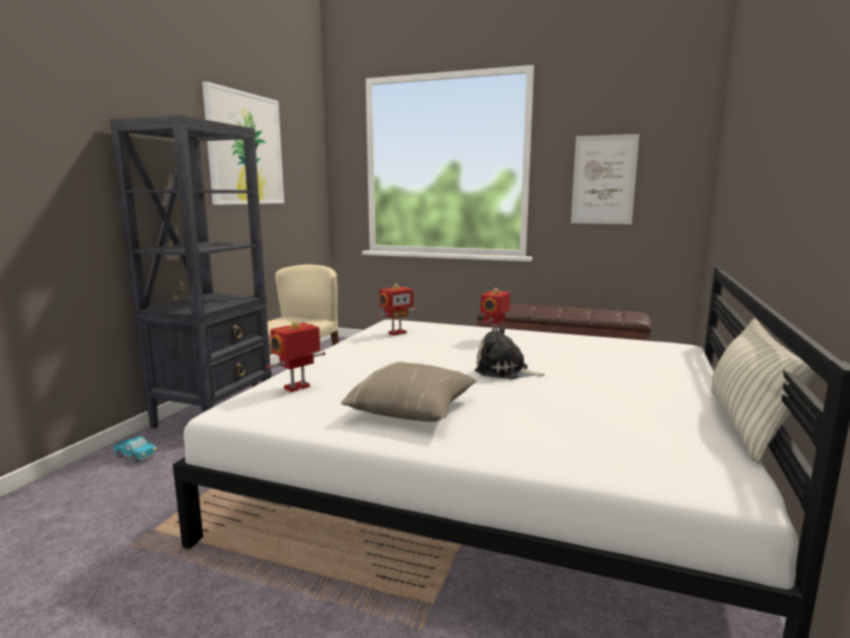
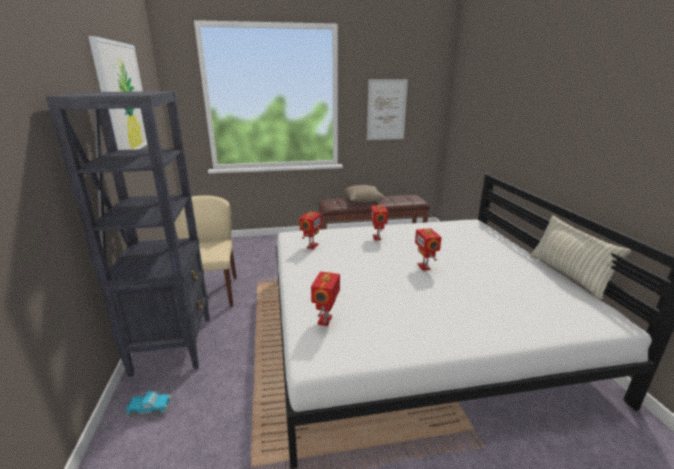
camera: 30 degrees left, 10 degrees up
beige pillow [341,362,477,422] -> beige pillow moved to [344,185,385,203]
plush toy [475,325,545,380] -> toy robot [415,228,442,271]

